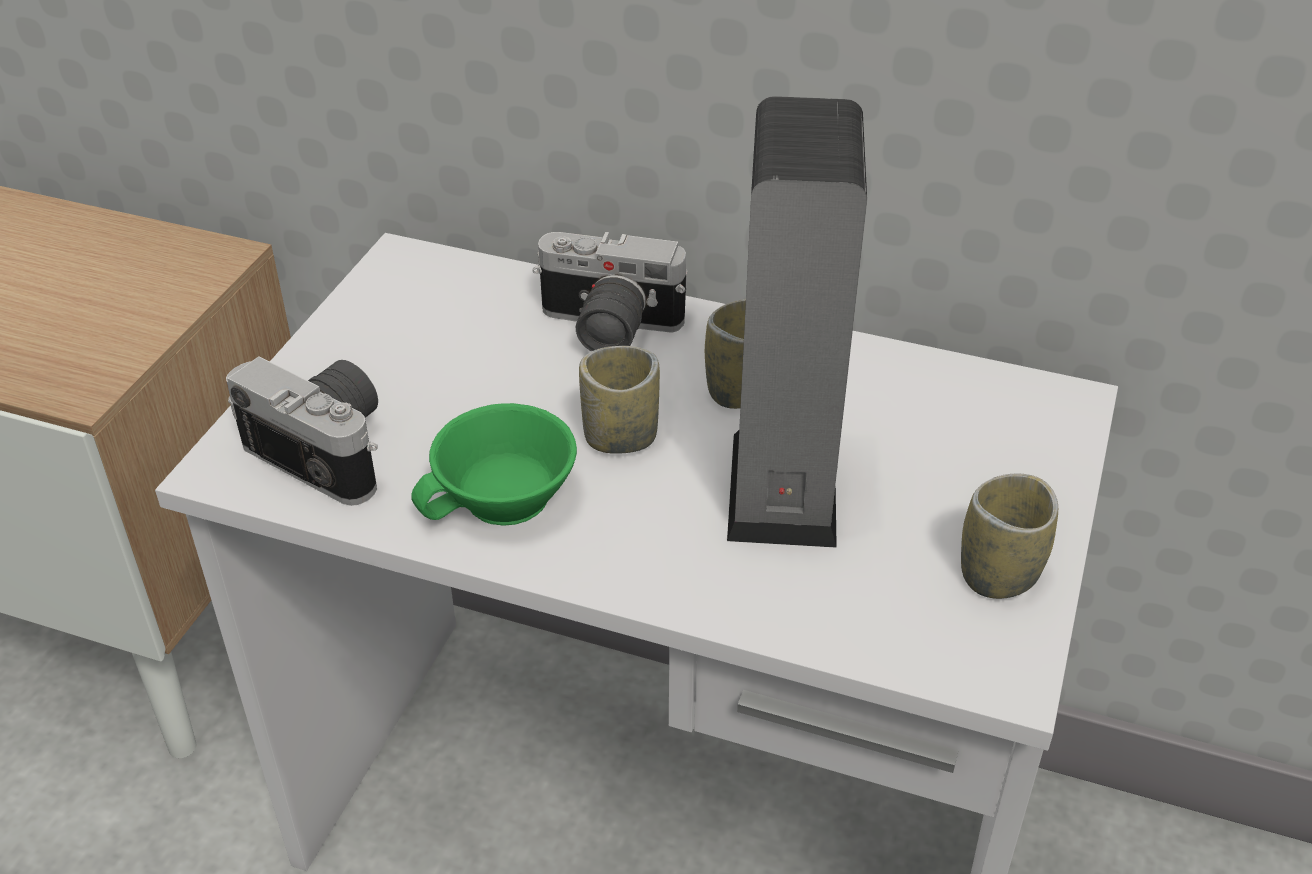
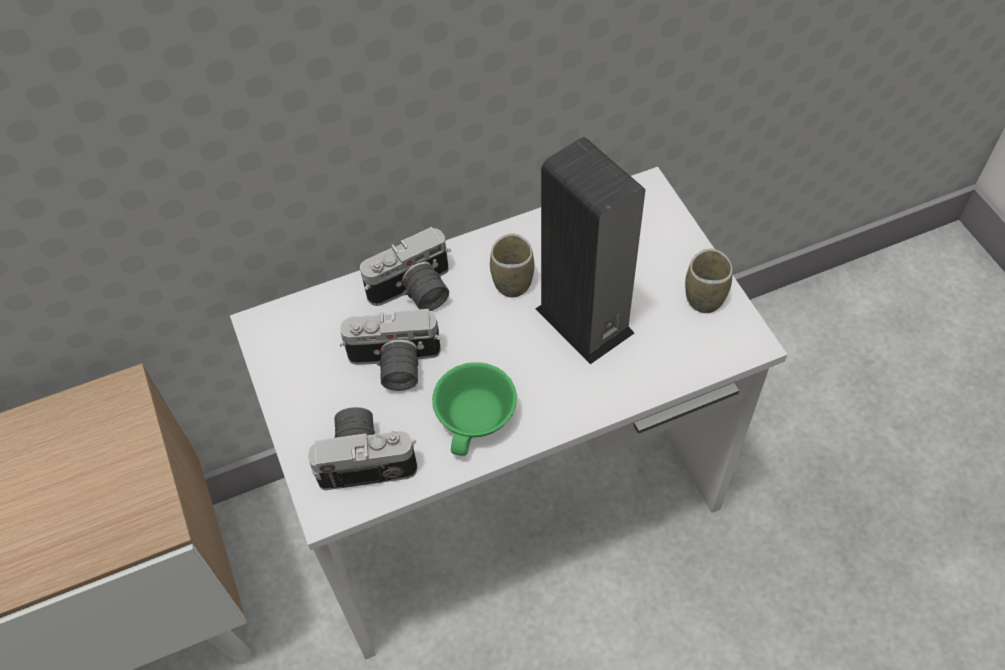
camera: 40 degrees left, 15 degrees up
cup [579,346,660,454] -> none
none -> camera [340,309,441,391]

